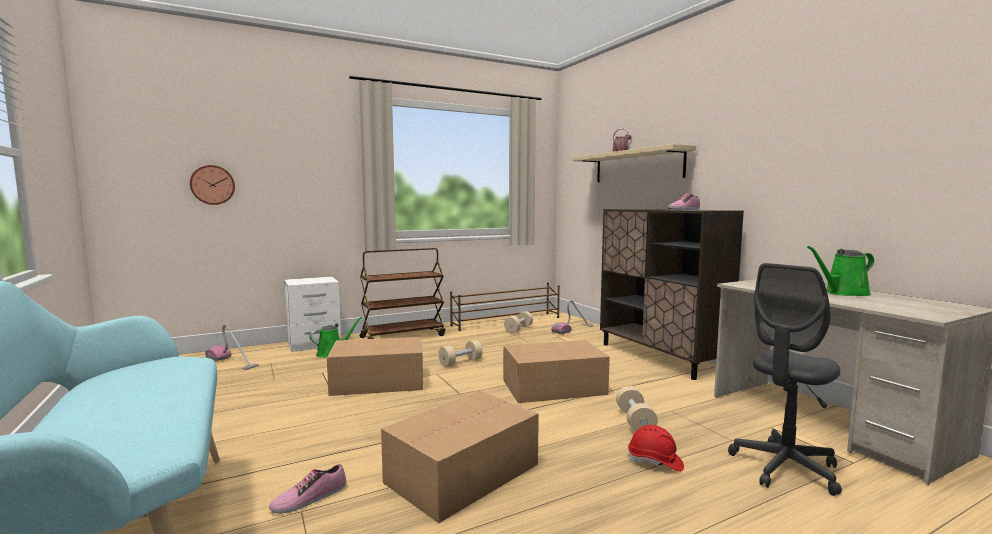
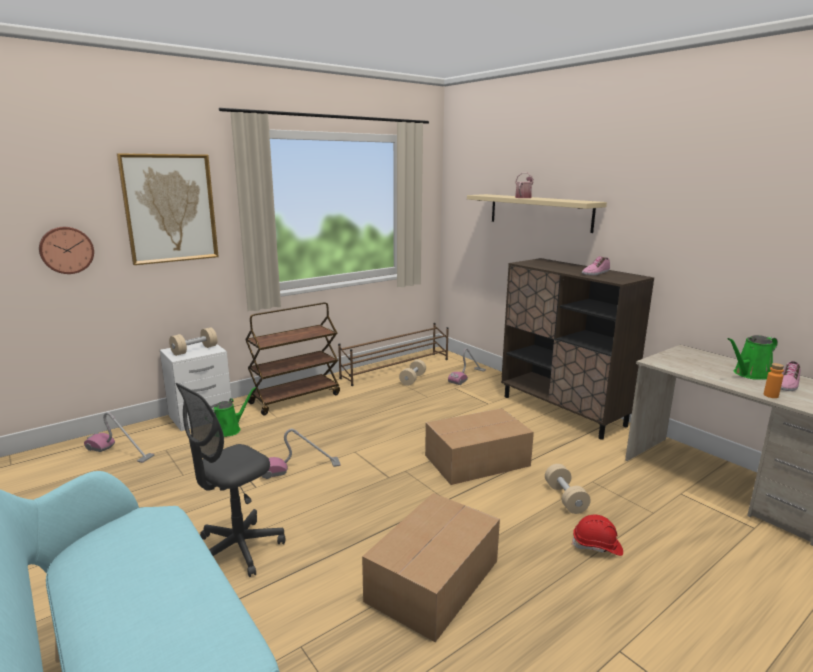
camera: 10 degrees left, 10 degrees up
shoe [269,464,346,514] -> shoe moved to [781,361,800,391]
cardboard box [327,337,423,396] -> vacuum cleaner [262,429,341,479]
beige dumbbell [439,340,483,367] -> beige dumbbell moved to [169,327,218,356]
grey office chair [728,263,842,496] -> grey office chair moved to [175,383,286,577]
none -> picture [117,153,219,265]
none -> orange bottle [764,363,784,398]

